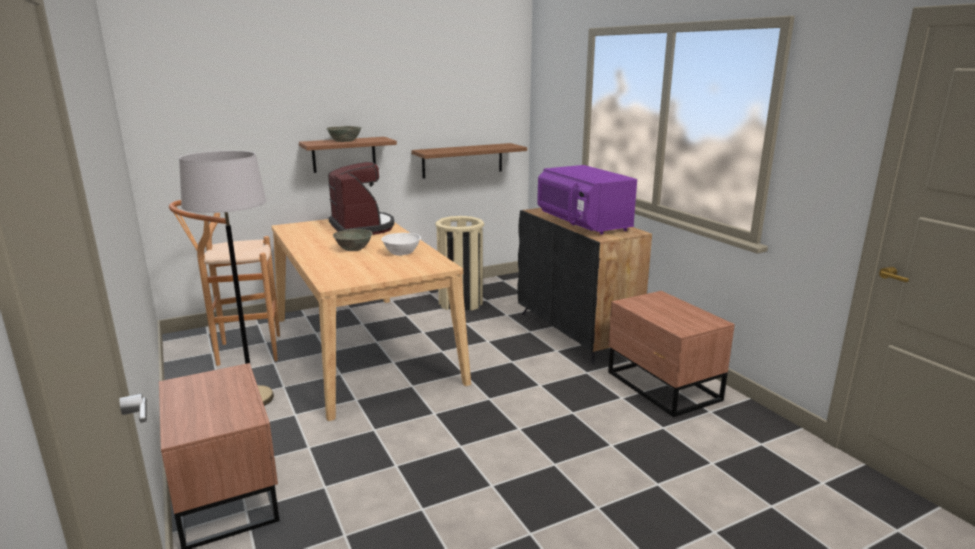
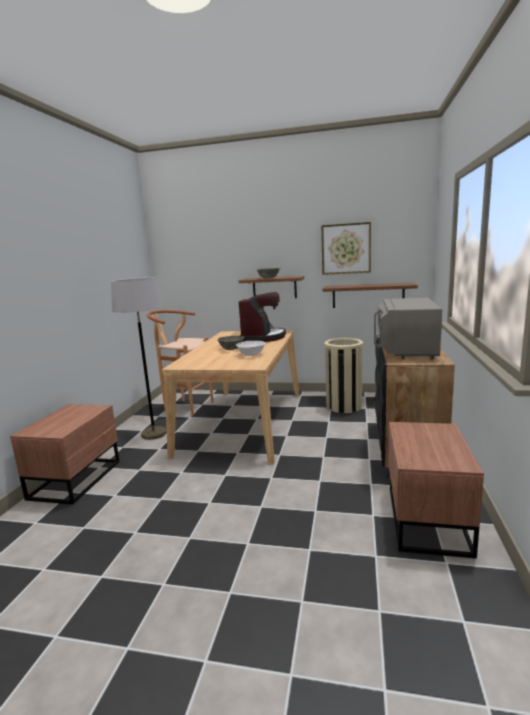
camera: 40 degrees right, 5 degrees down
purple microwave [537,165,637,235] -> grey microwave [374,298,442,359]
none -> picture [321,222,371,275]

